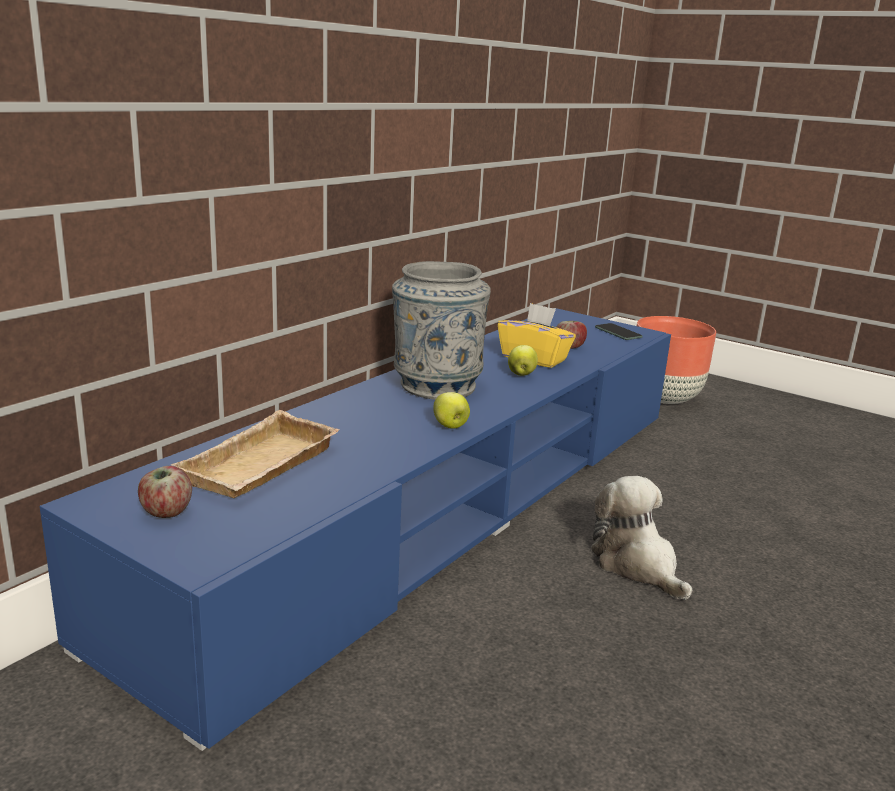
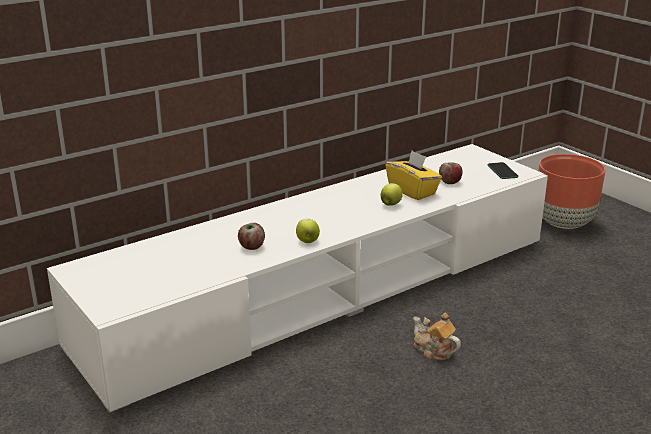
camera: 20 degrees right, 5 degrees up
blue tv stand [40,308,671,751] -> white tv stand [47,144,548,413]
apple [138,466,192,518] -> apple moved to [238,223,265,250]
beige tray [171,410,340,498] -> none
grey vase [392,261,491,400] -> none
plush toy [591,476,692,600] -> teapot [413,312,461,360]

